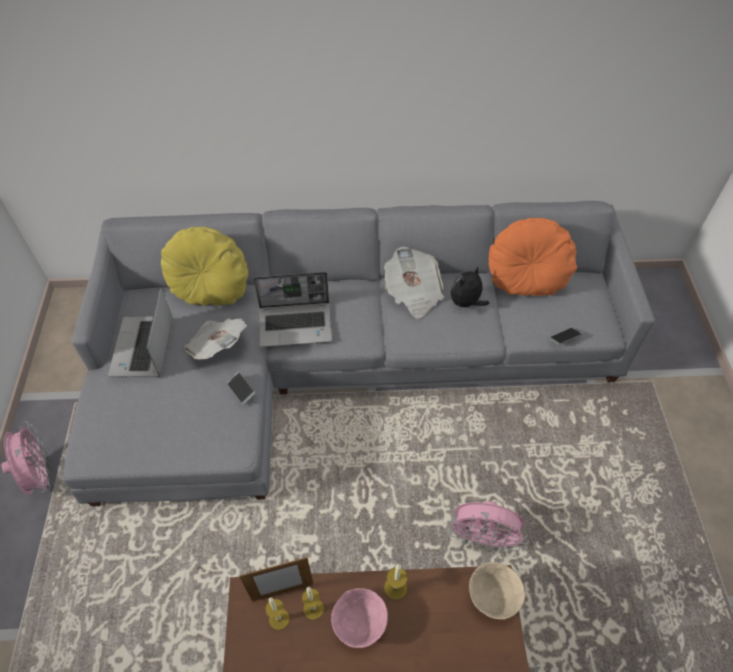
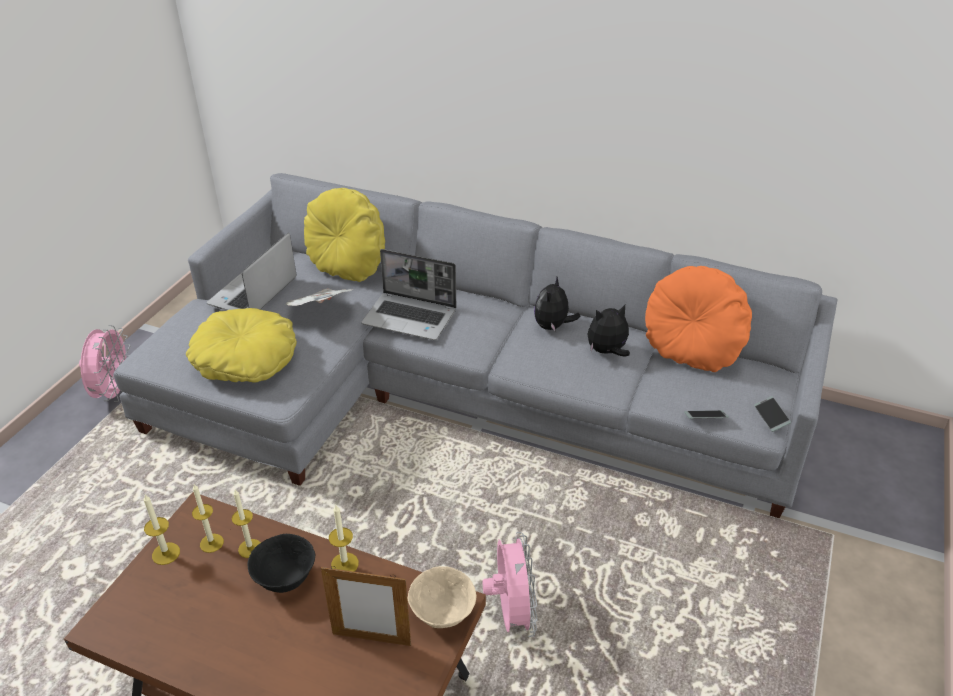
camera: 25 degrees right, 15 degrees down
phone [227,372,256,405] -> phone moved to [754,396,791,432]
picture frame [239,557,313,601] -> picture frame moved to [321,566,411,646]
pink bowl [331,588,388,648] -> black bowl [247,534,315,593]
newspaper [384,246,444,319] -> plush toy [534,277,581,331]
pink fan [447,501,529,553] -> pink fan turned 135 degrees counterclockwise [482,532,538,637]
none -> candle [144,495,180,565]
none -> yellow pillow [186,308,297,383]

